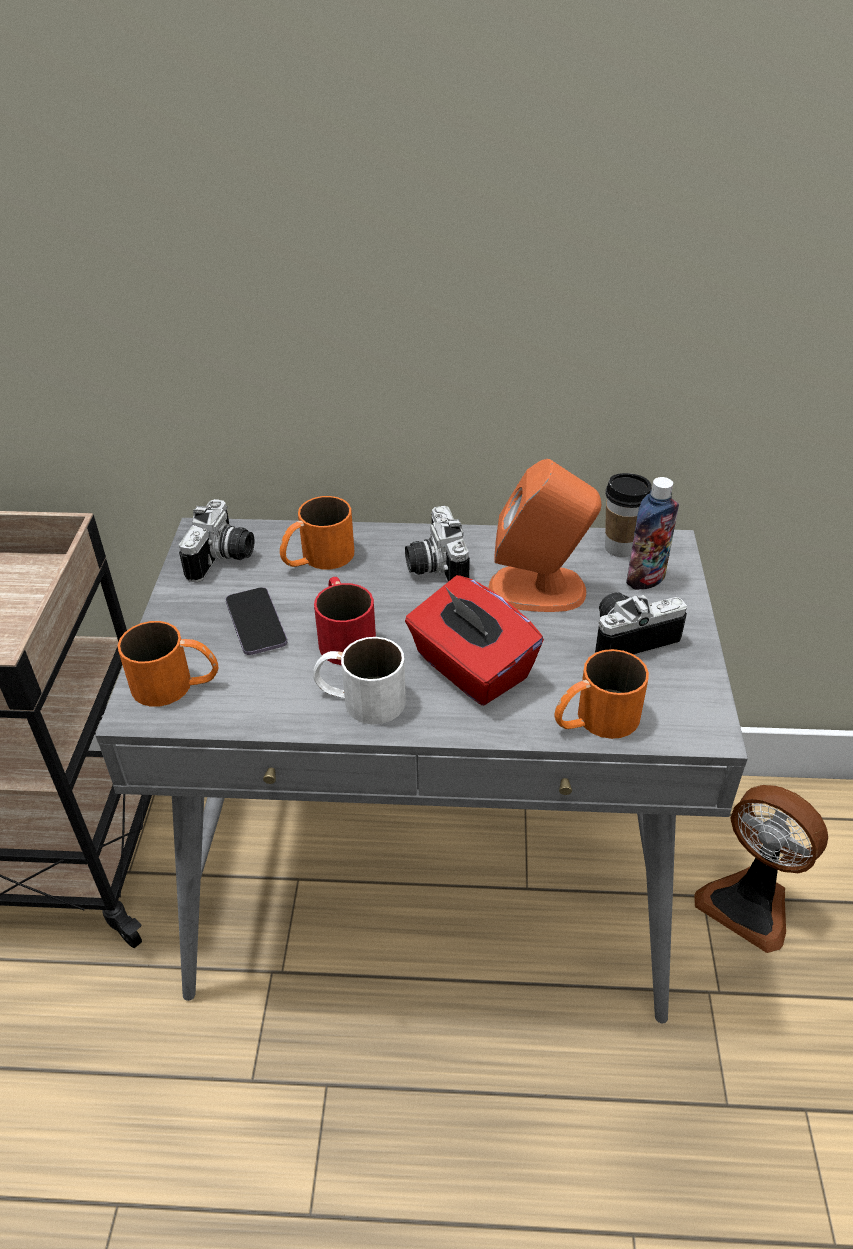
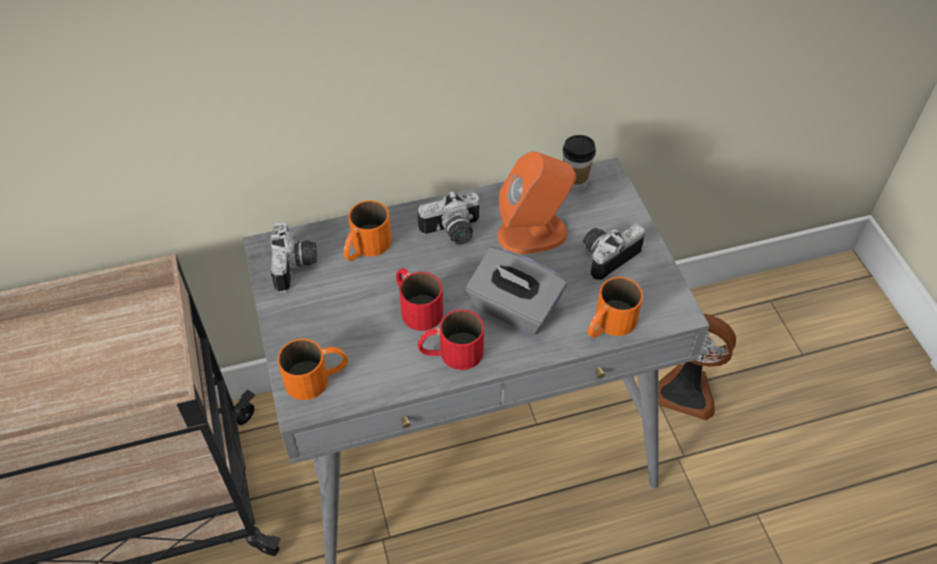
camera: 20 degrees left, 10 degrees up
phone [226,587,287,655] -> none
white mug [313,637,406,725] -> red mug [418,309,484,370]
camera [405,506,470,582] -> camera turned 75 degrees counterclockwise [417,190,479,245]
red tissue box [405,575,544,705] -> grey tissue box [466,247,567,335]
bottle [626,477,679,590] -> none

